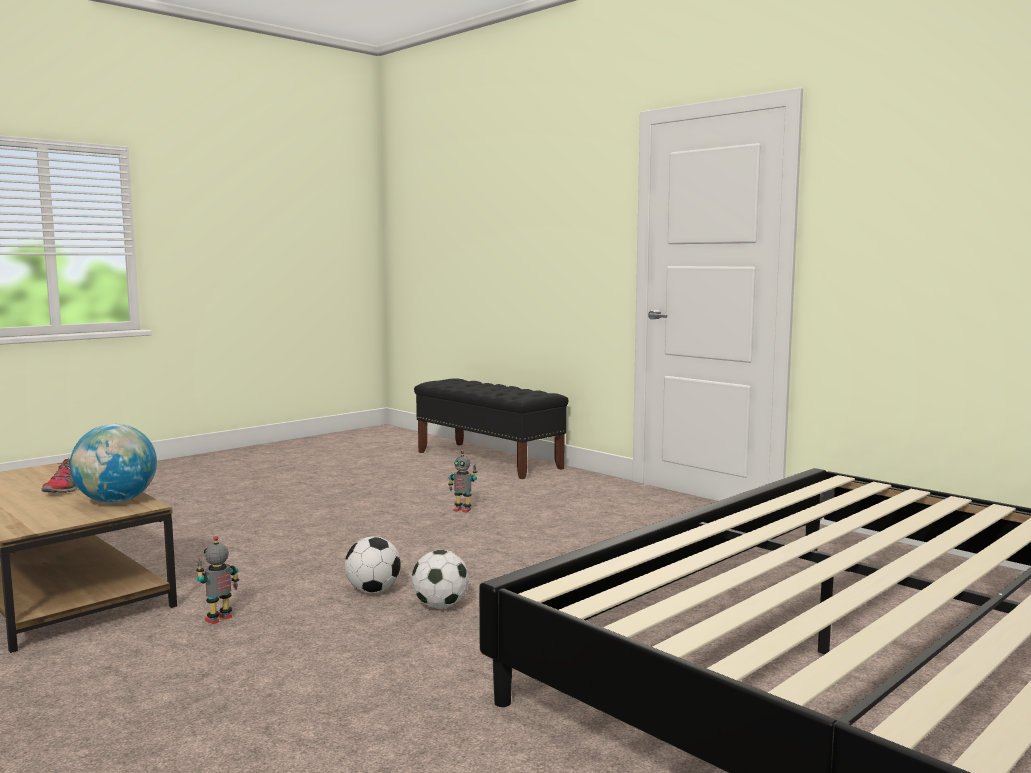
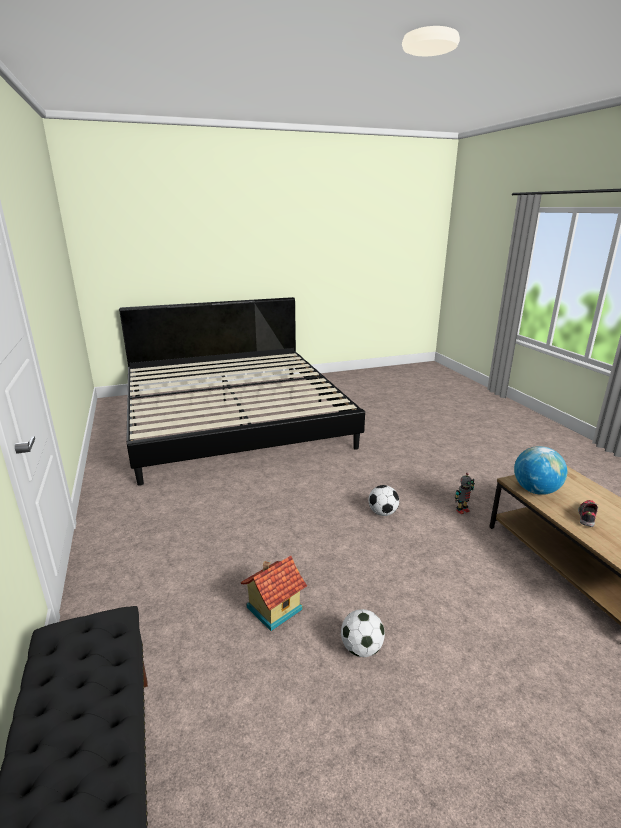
camera: 155 degrees left, 15 degrees up
football [412,550,469,608] -> football moved to [341,609,385,657]
toy robot [448,451,478,513] -> toy house [240,556,307,631]

